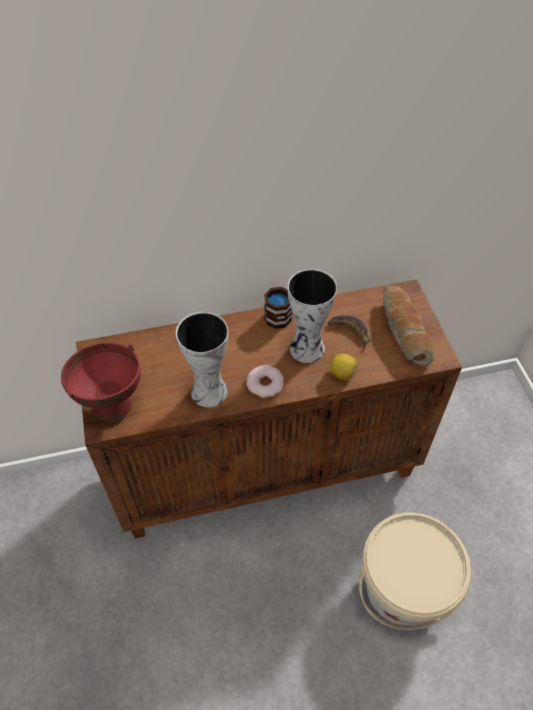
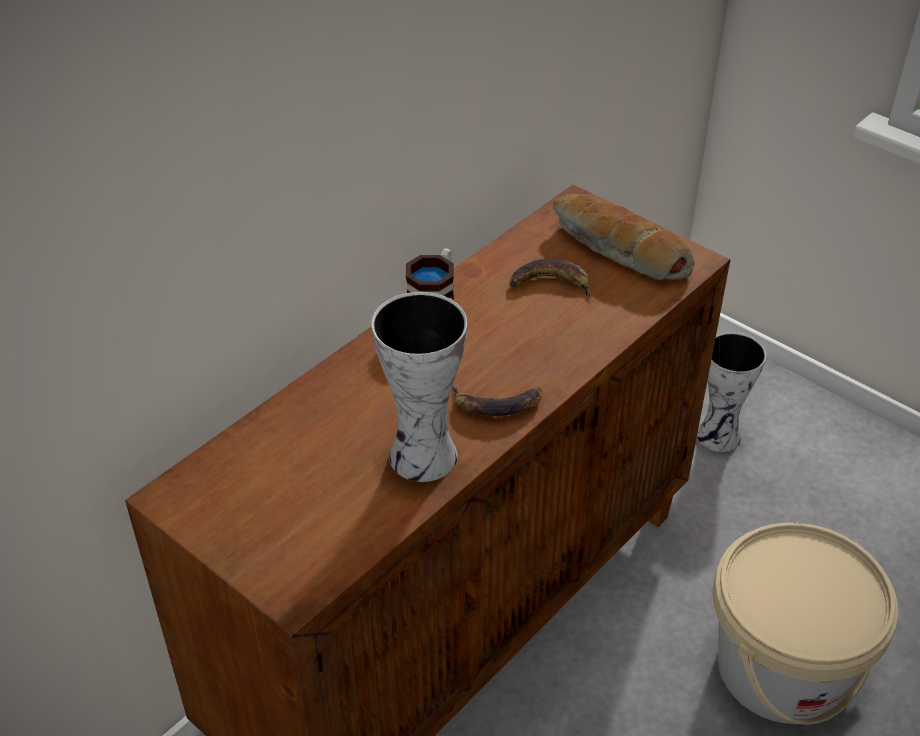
camera: 35 degrees left, 10 degrees down
red bowl [61,343,141,421] -> none
donut [246,365,284,398] -> banana [452,386,542,416]
vase [287,269,337,363] -> vase moved to [697,332,766,452]
lemon [329,353,358,380] -> none

